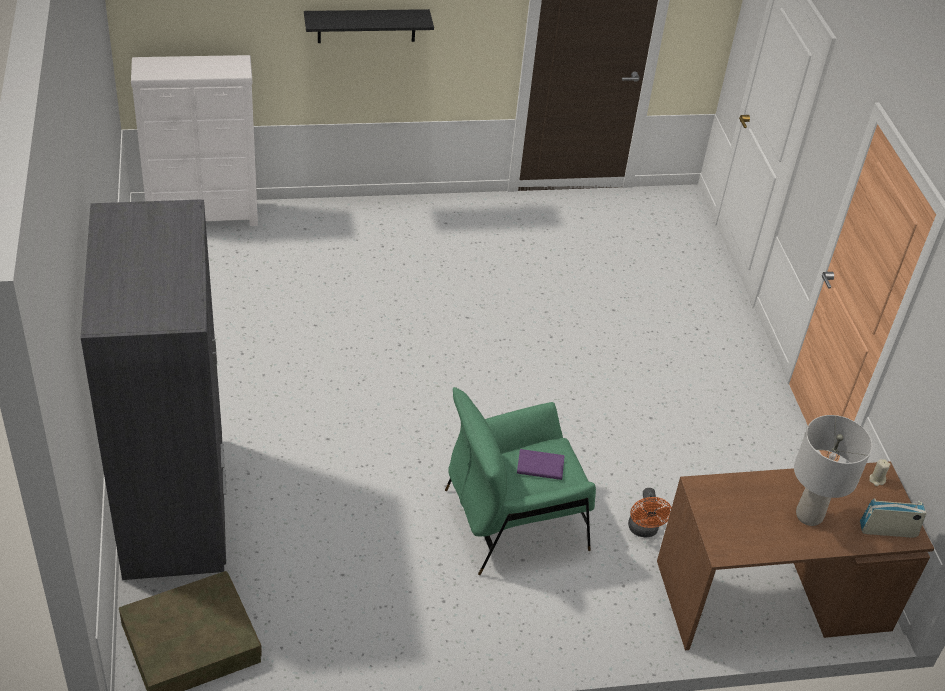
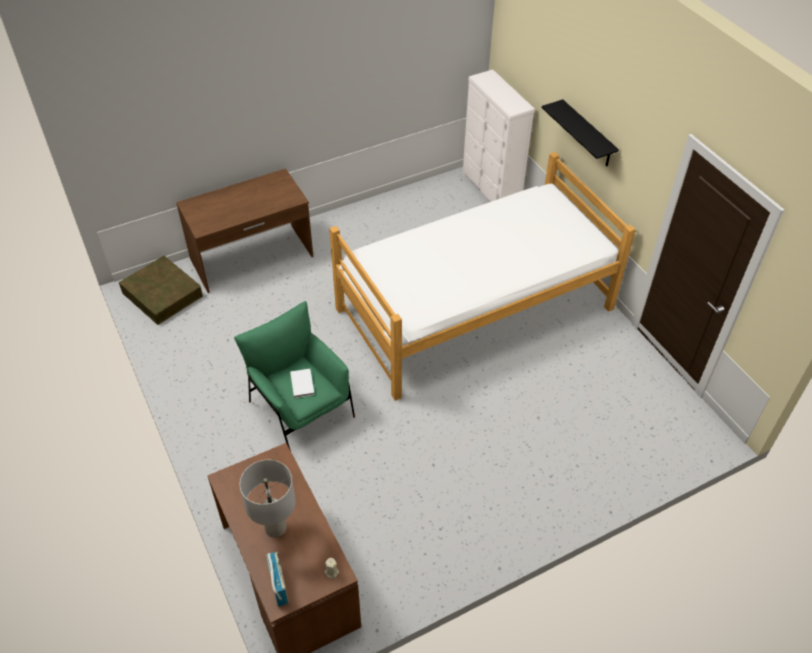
camera: 75 degrees right, 5 degrees up
grey wardrobe [81,199,227,580] -> brown desk [176,168,313,293]
purple book [517,449,565,480] -> white book [290,369,315,398]
orange fan [628,488,672,537] -> none
none -> bed [329,152,636,401]

